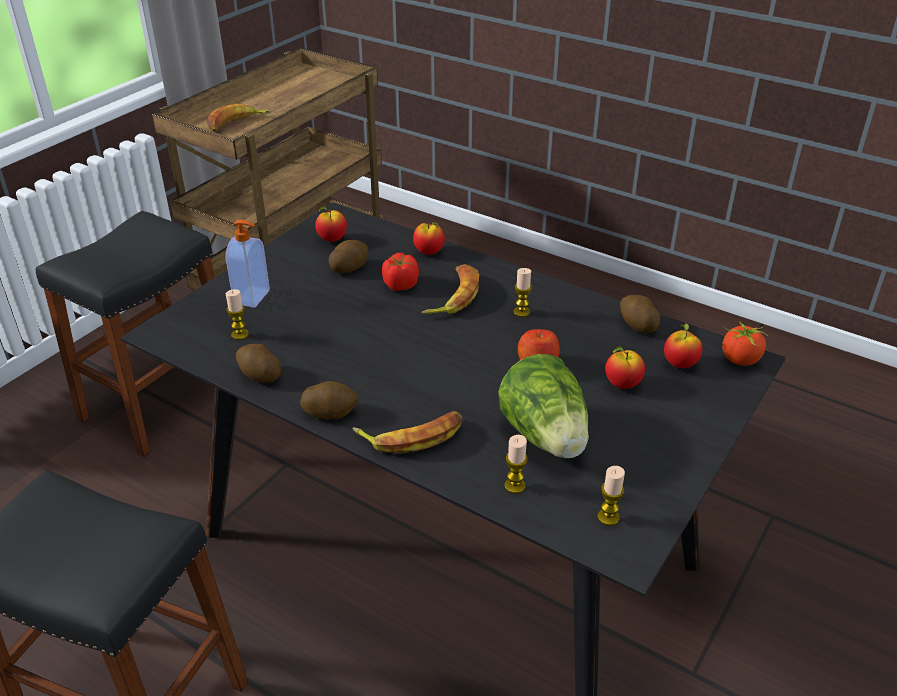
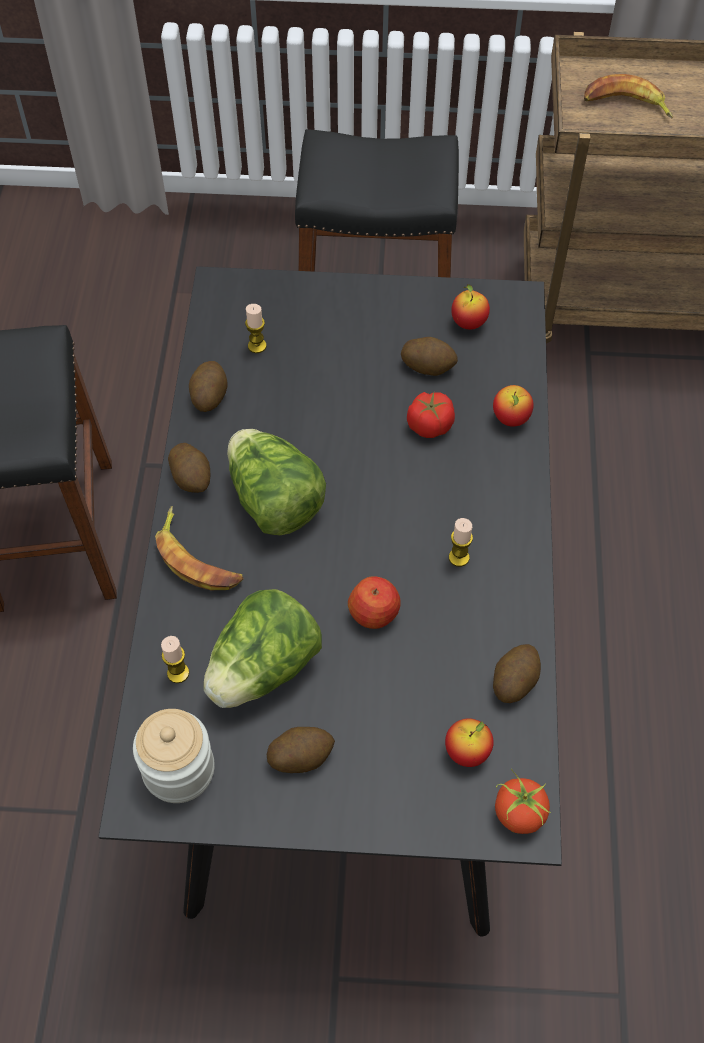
camera: 60 degrees right, 20 degrees up
soap dispenser [226,220,270,308] -> none
banana [421,264,479,315] -> none
candle [598,466,625,526] -> jar [133,709,215,803]
apple [605,346,645,389] -> none
none -> lettuce [227,429,326,535]
none -> potato [267,727,335,773]

